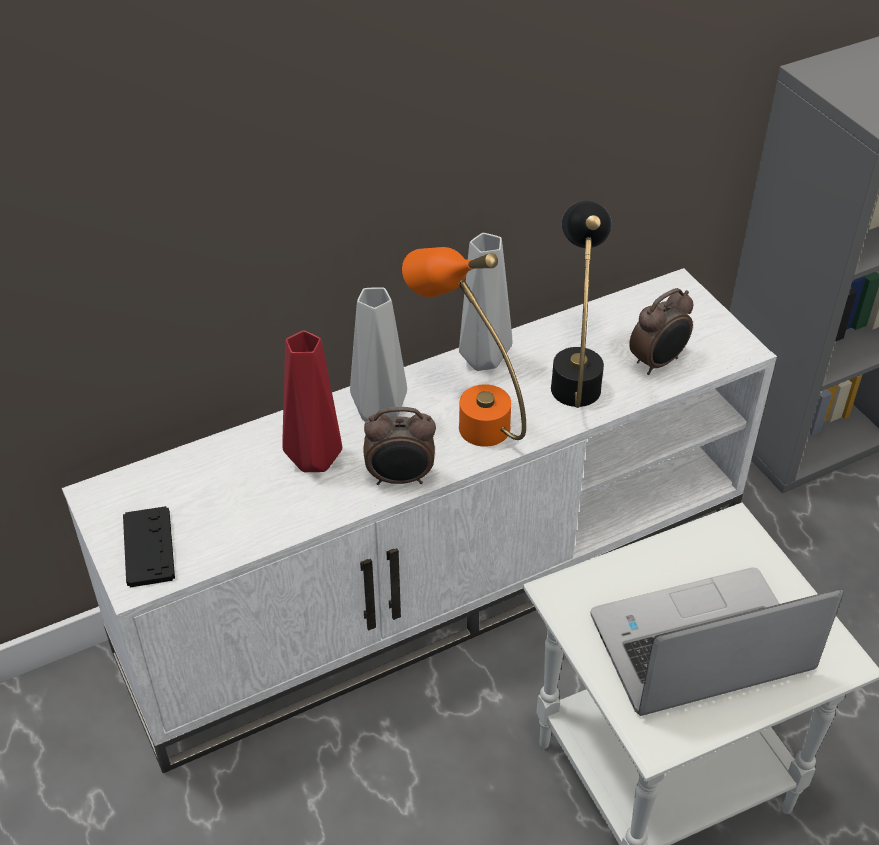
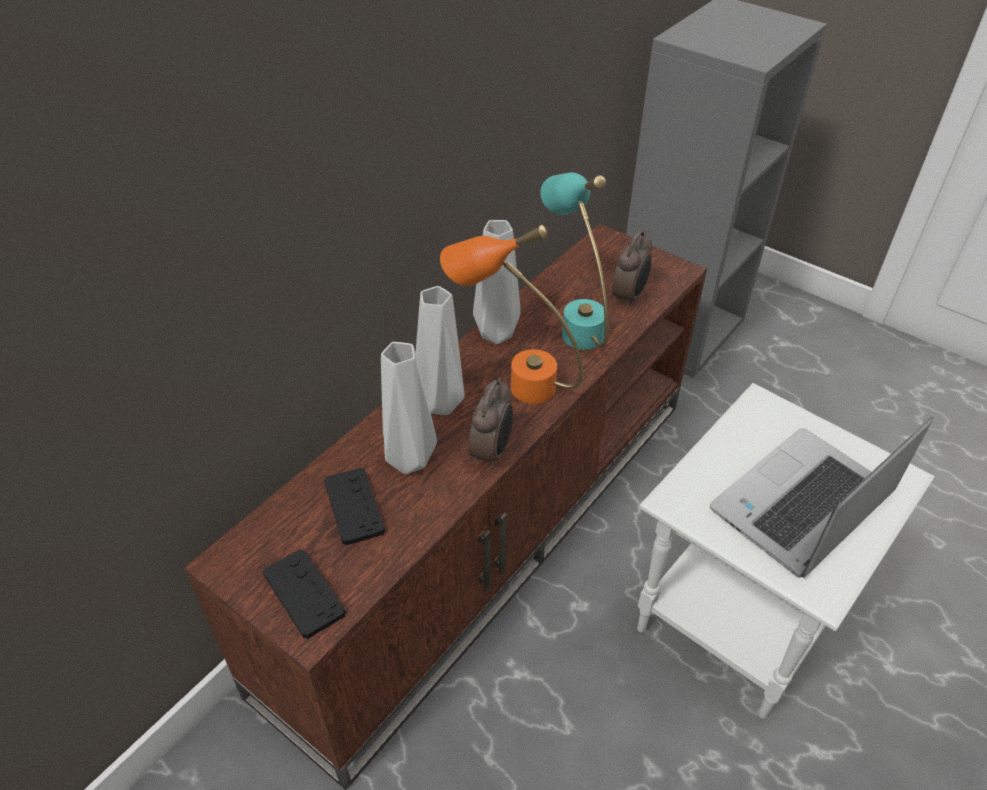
camera: 25 degrees left, 0 degrees up
white tv stand [62,268,777,773] -> brown tv stand [184,224,707,790]
red vase [282,330,342,472] -> grey vase [381,342,437,474]
alarm clock [363,407,436,485] -> alarm clock turned 45 degrees counterclockwise [469,378,513,469]
black table lamp [551,201,612,408] -> turquoise table lamp [540,173,608,350]
none -> black game controller [324,467,385,546]

